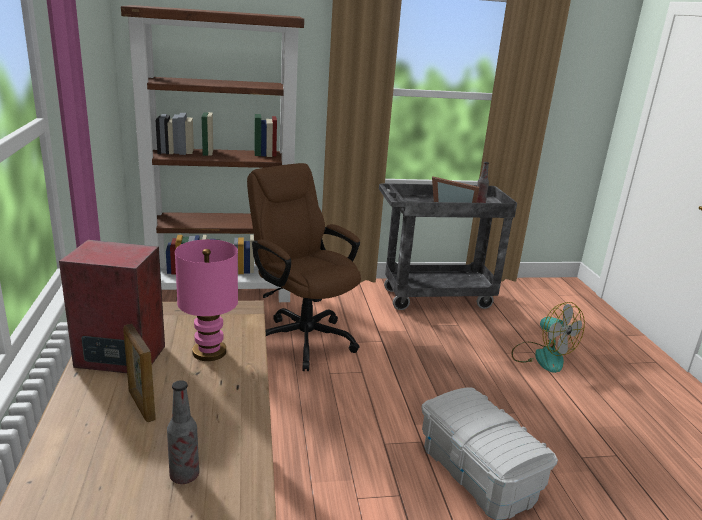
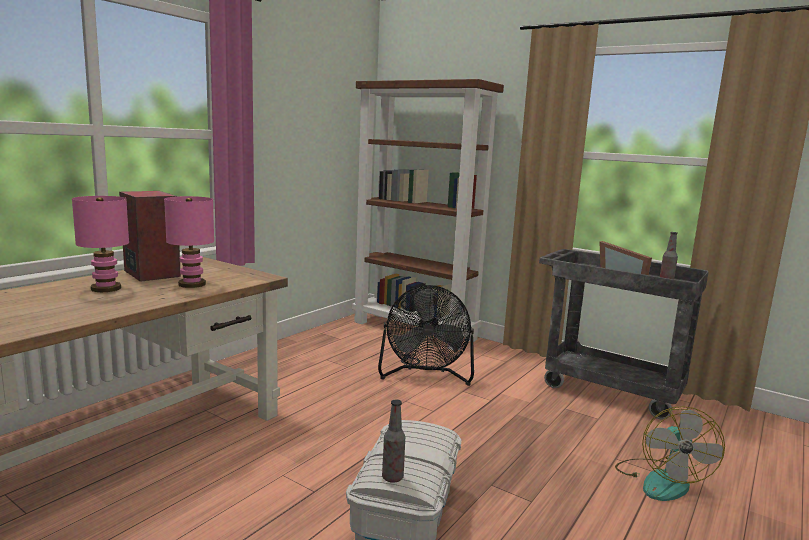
camera: 45 degrees right, 10 degrees down
picture frame [123,324,156,422] -> pink table lamp [72,196,129,292]
bottle [167,380,199,484] -> bottle moved to [382,399,405,483]
brown office chair [247,163,361,371] -> black fan [378,285,474,386]

